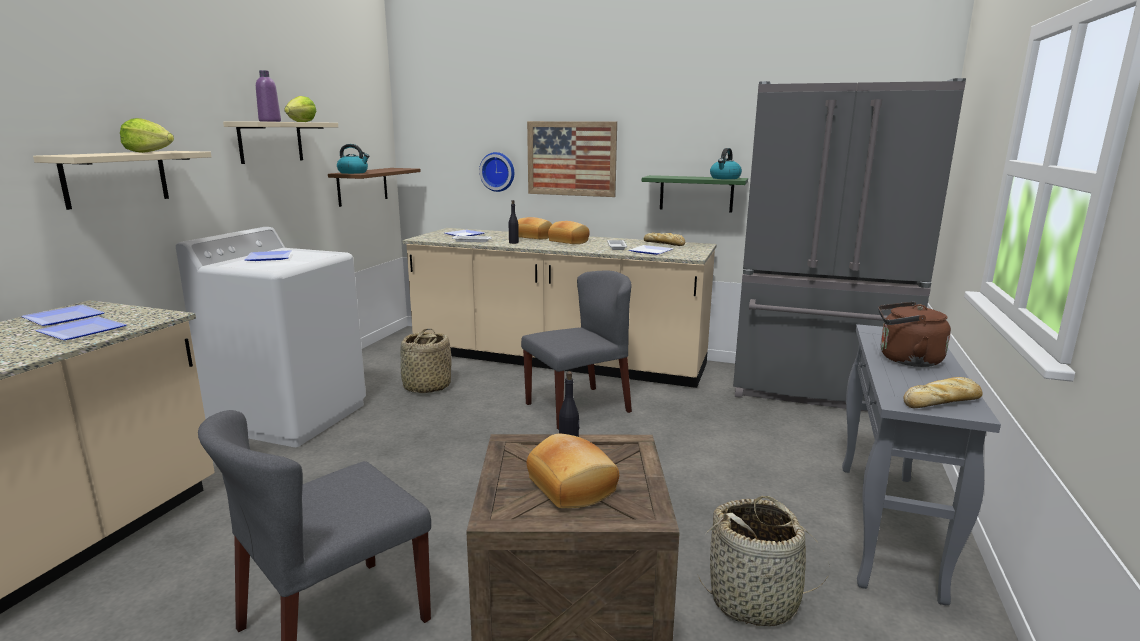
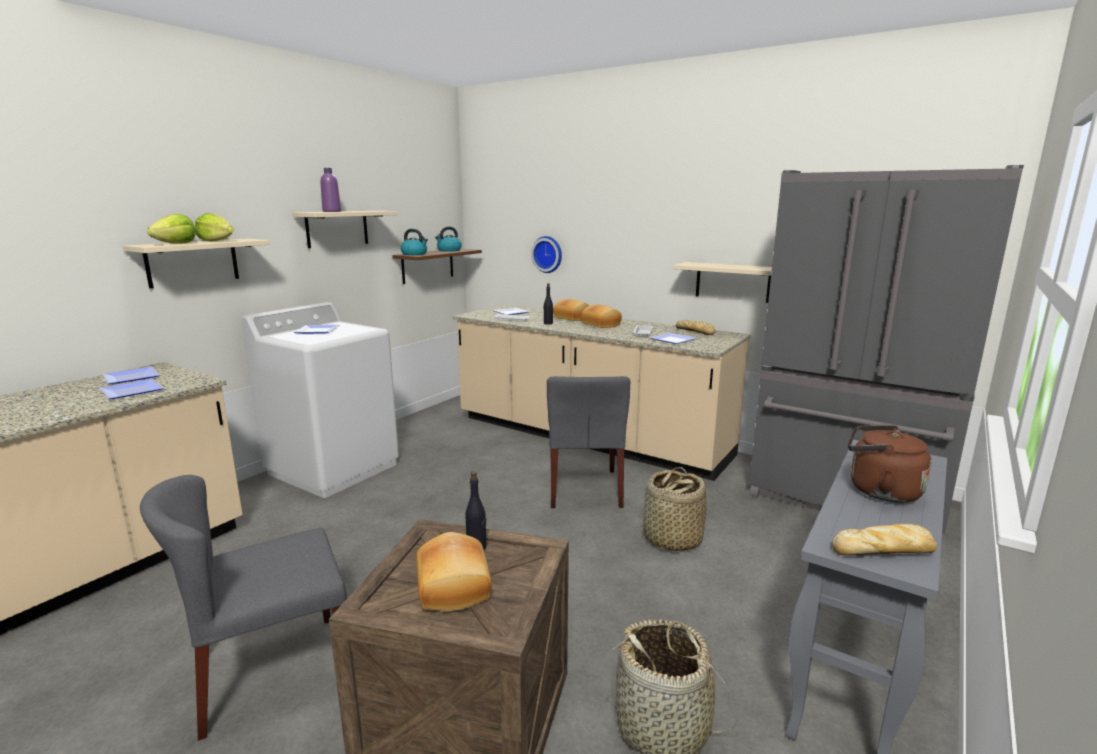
camera: 15 degrees right, 0 degrees up
lettuce [284,96,316,122] -> lettuce moved to [147,214,196,244]
basket [400,328,452,393] -> basket moved to [643,467,707,551]
grey chair [521,270,632,430] -> grey chair turned 105 degrees clockwise [547,376,630,508]
picture [527,121,617,197] -> none
green shelf [642,175,748,213] -> beige shelf [673,262,772,303]
kettle [710,148,742,179] -> kettle moved to [435,227,462,252]

